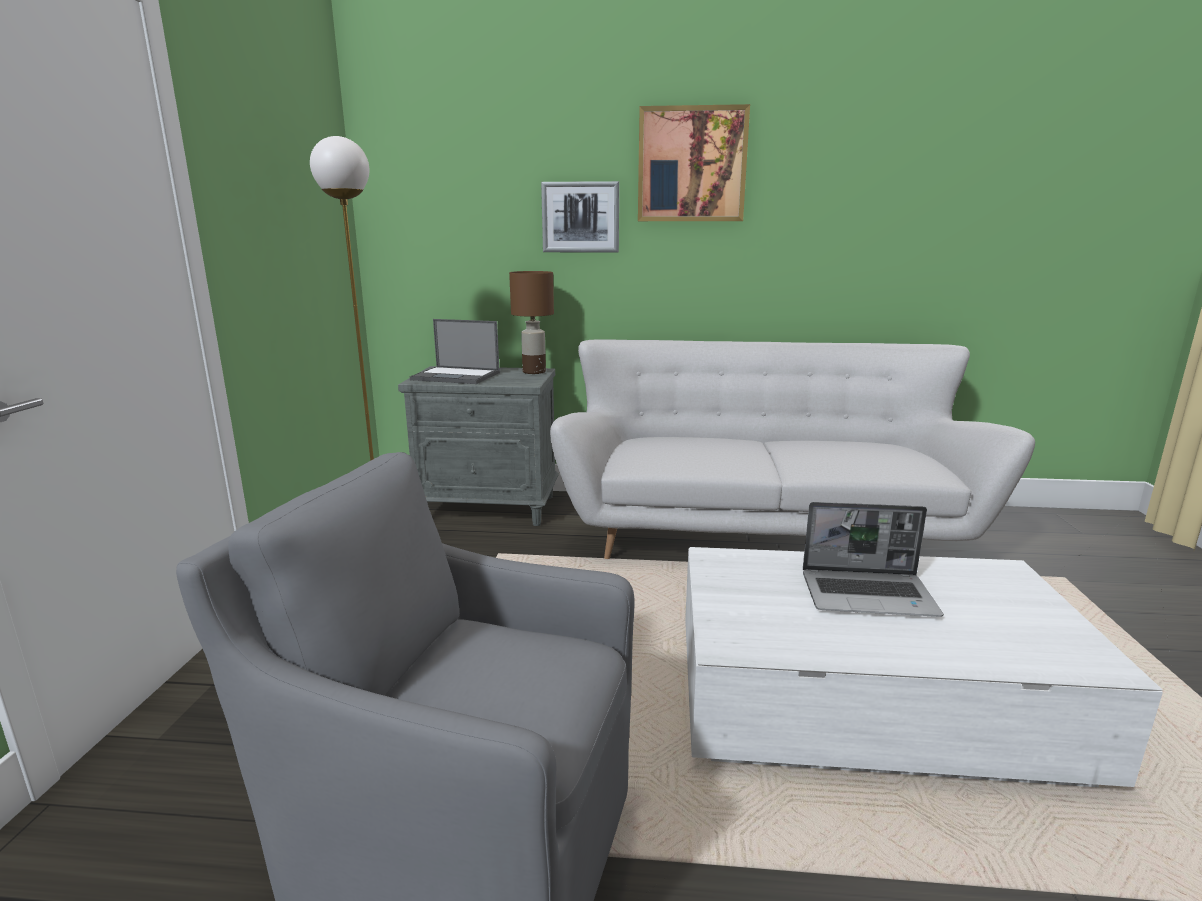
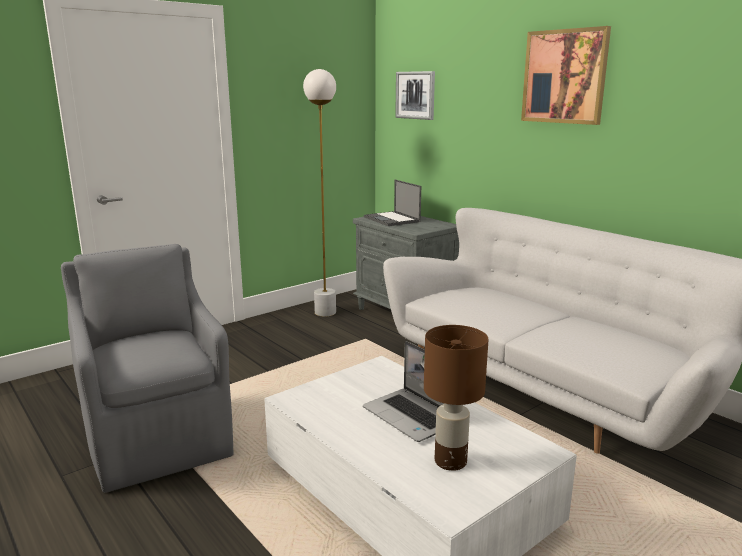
camera: 45 degrees right, 0 degrees up
brown table lamp [509,271,554,374] -> brown table lamp moved to [424,325,489,471]
picture [541,181,619,253] -> picture moved to [395,71,435,120]

